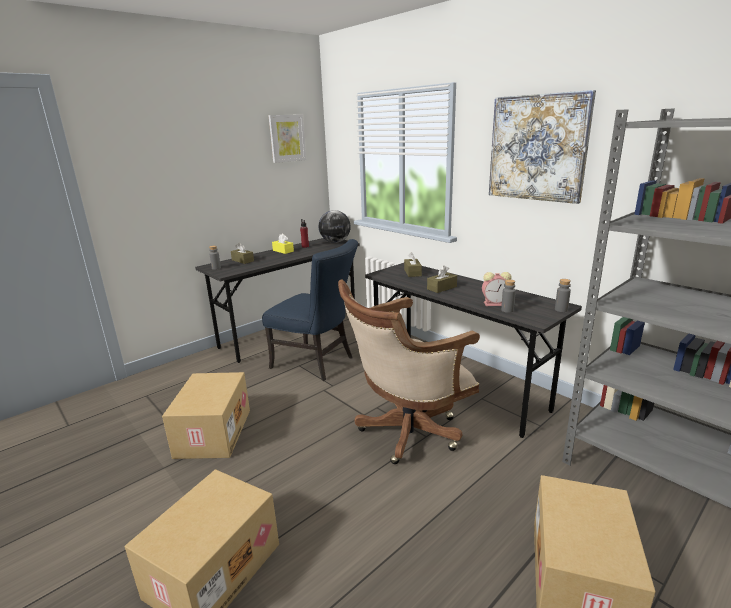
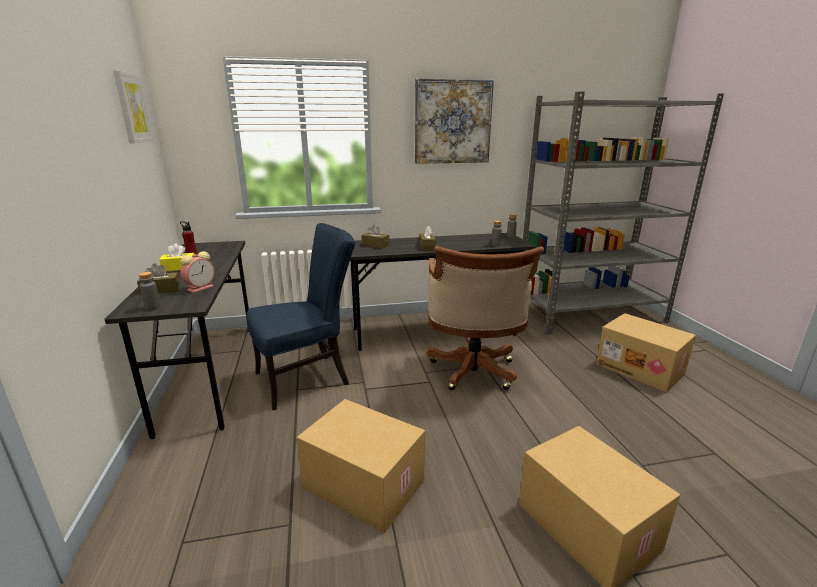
camera: 60 degrees left, 0 degrees up
globe [319,210,351,243] -> none
alarm clock [482,272,512,306] -> alarm clock moved to [180,251,214,293]

